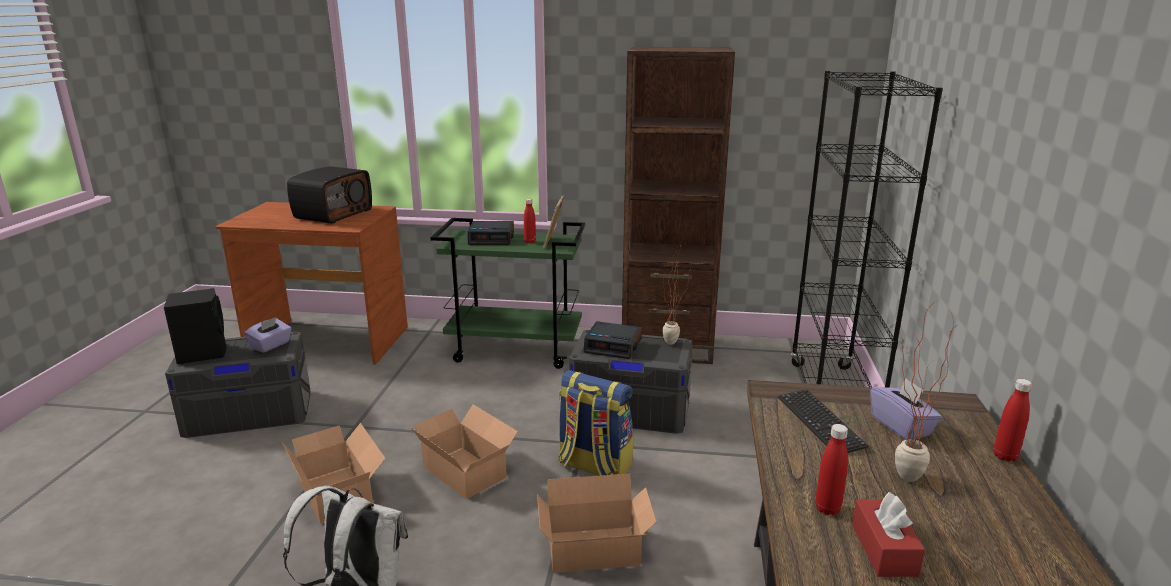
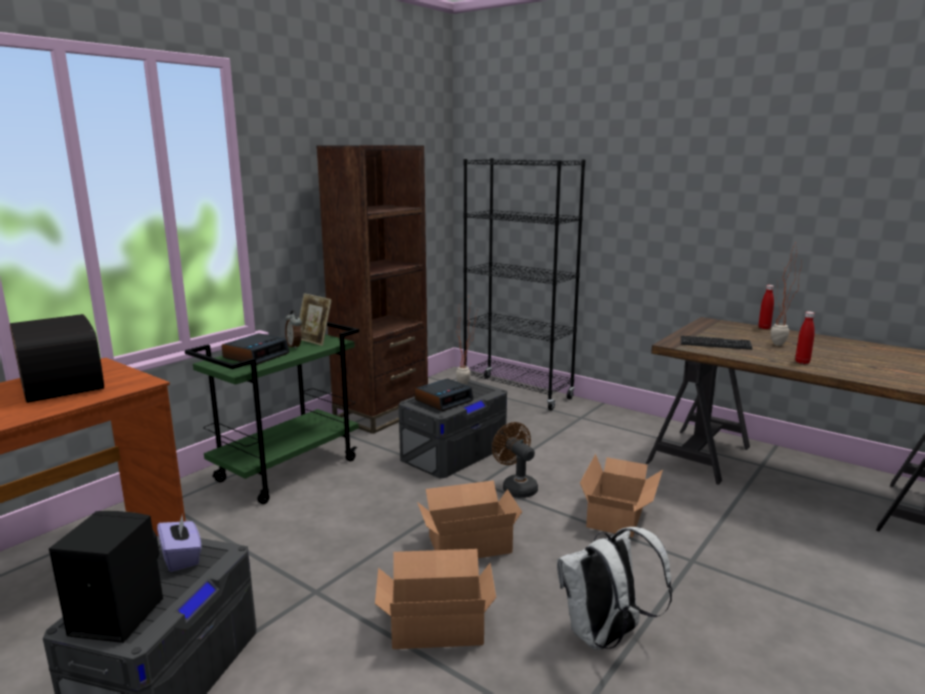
camera: 60 degrees left, 5 degrees down
red bottle [524,199,536,243] -> alarm clock [285,310,302,349]
backpack [558,370,633,476] -> brown fan [492,422,538,498]
red tissue box [852,492,925,577] -> none
purple tissue box [870,378,942,440] -> none

